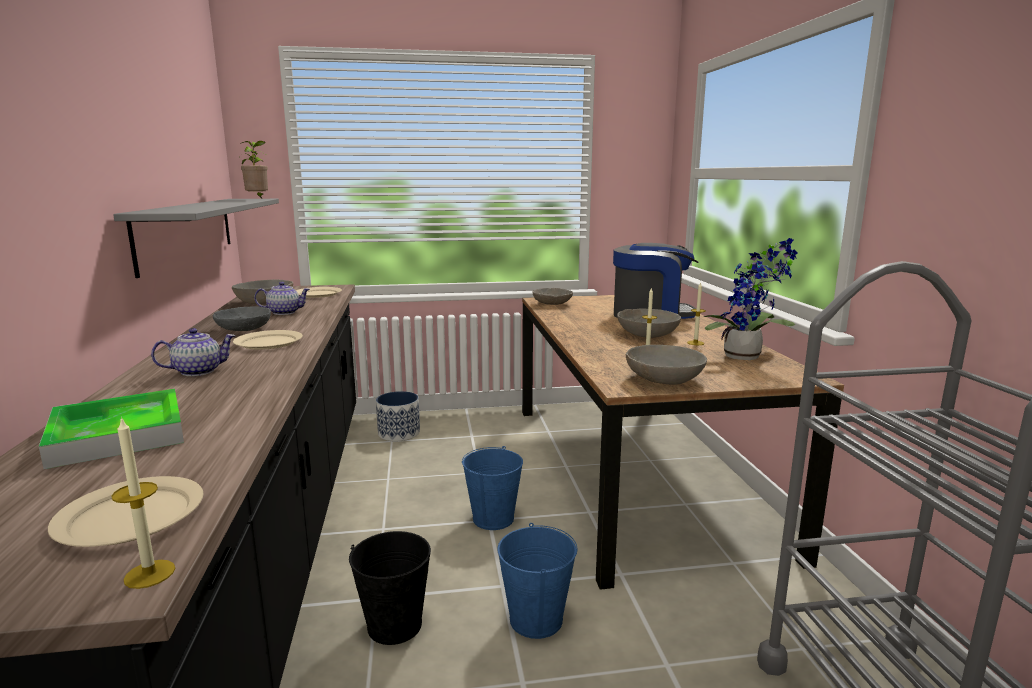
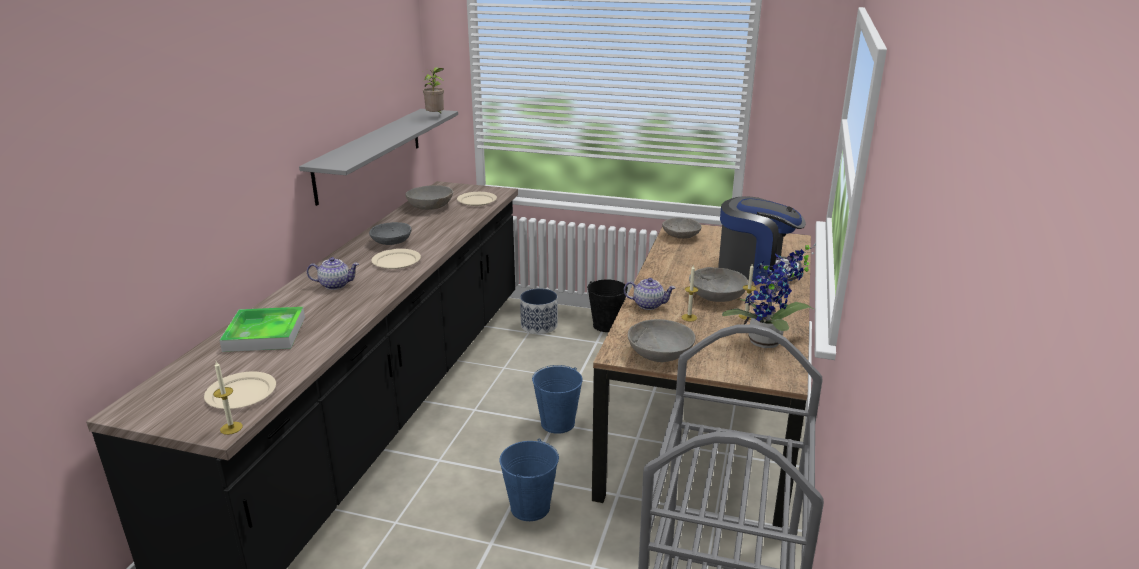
camera: 25 degrees right, 10 degrees up
teapot [254,282,310,315] -> teapot moved to [624,278,676,310]
black bucket [349,531,431,645] -> black bucket moved to [587,280,628,332]

